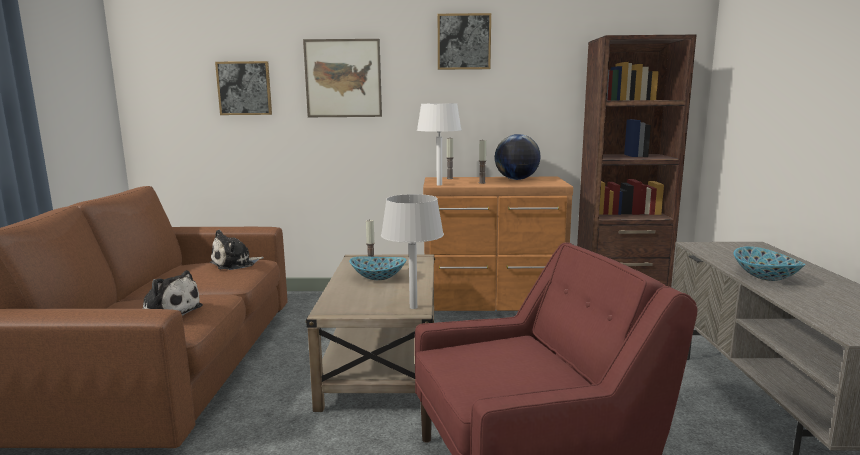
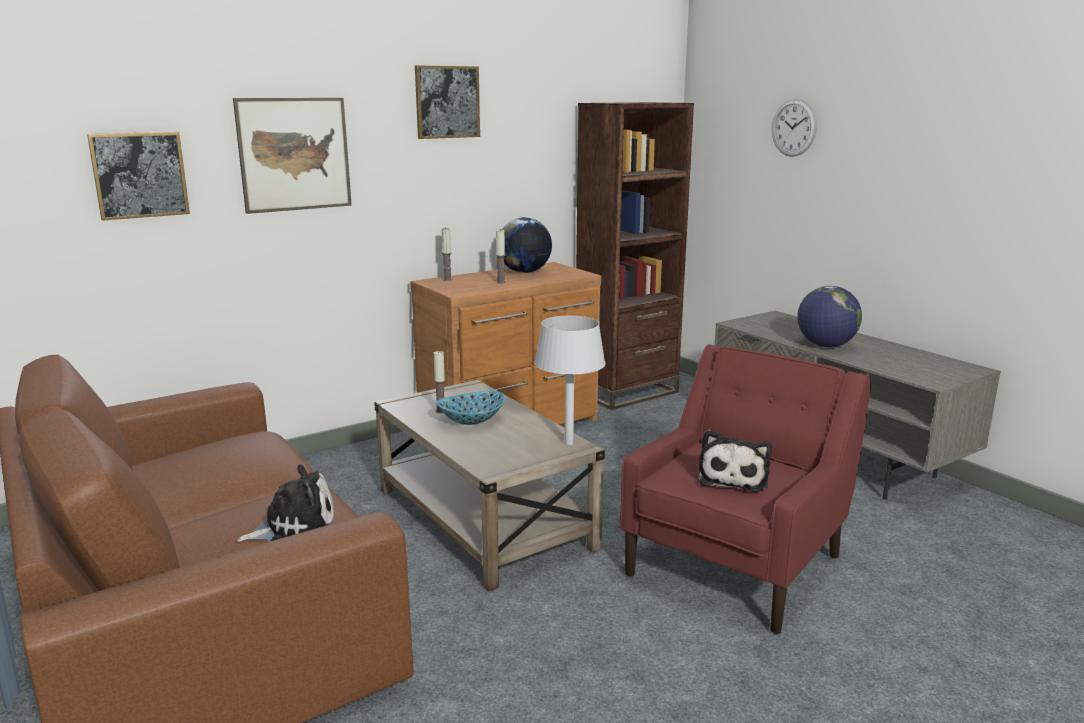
camera: 35 degrees left, 5 degrees up
plush toy [210,230,264,270] -> plush toy moved to [699,430,772,492]
white table lamp [417,103,462,186] -> none
bowl [733,246,806,281] -> globe [797,286,862,347]
none -> wall clock [772,99,817,157]

